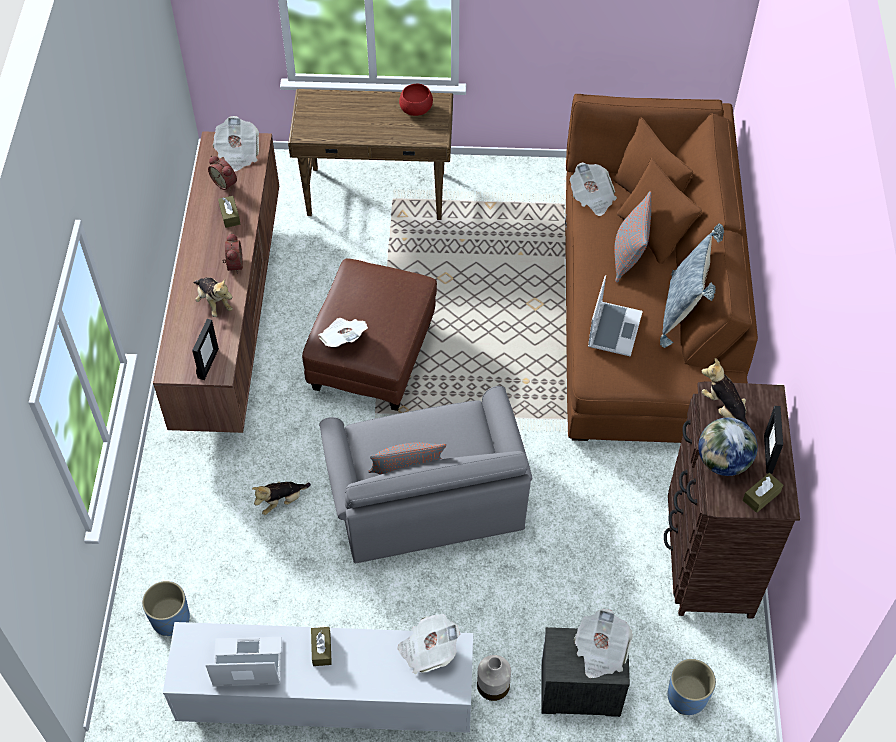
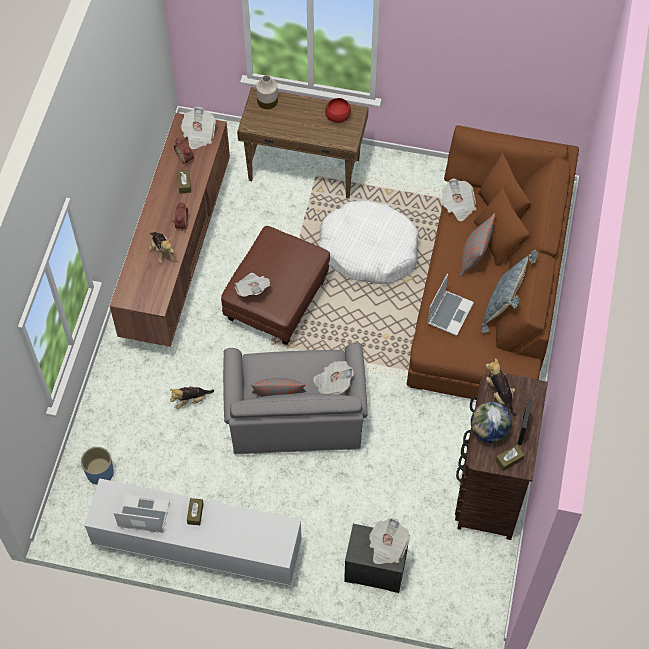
camera: 10 degrees right, 5 degrees up
picture frame [192,319,219,380] -> none
newspaper [397,614,460,674] -> newspaper moved to [313,361,354,394]
beige vase [477,655,511,701] -> beige vase moved to [256,75,278,109]
blue planter [667,659,716,715] -> none
none -> white dog bed [318,201,419,284]

